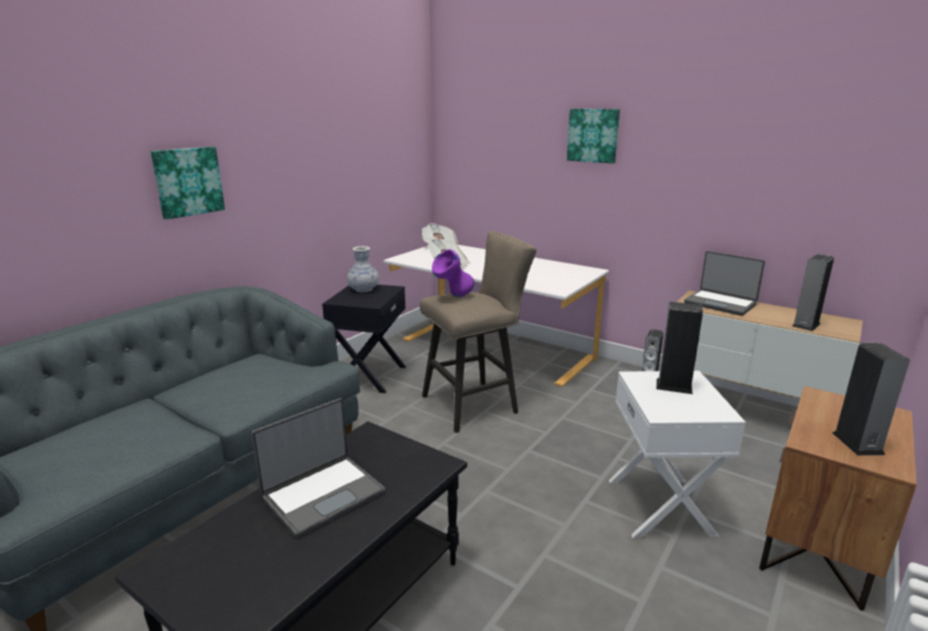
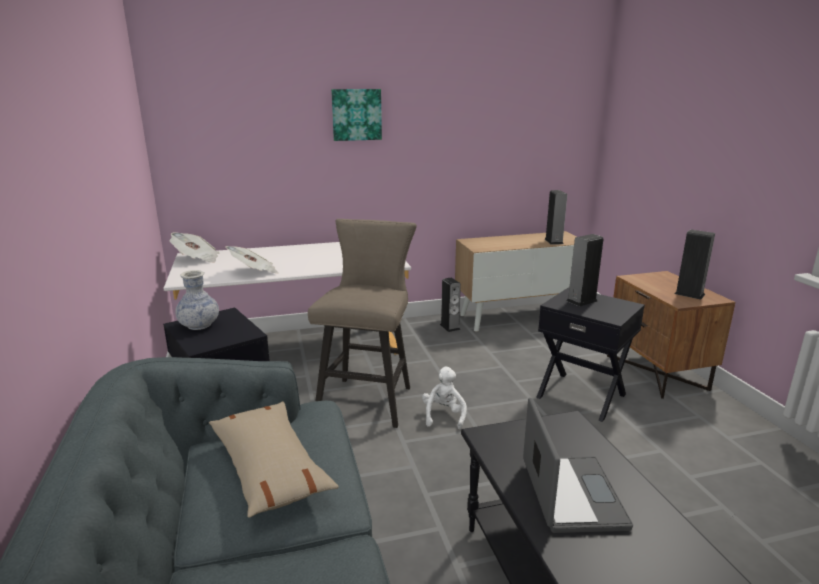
camera: 50 degrees left, 0 degrees up
picture [151,147,225,219] -> none
purple vase [432,249,474,297] -> none
white side table [609,371,746,538] -> black side table [536,287,645,422]
laptop [684,251,765,316] -> none
none -> beige pillow [209,401,339,518]
none -> white plush toy [422,367,467,429]

